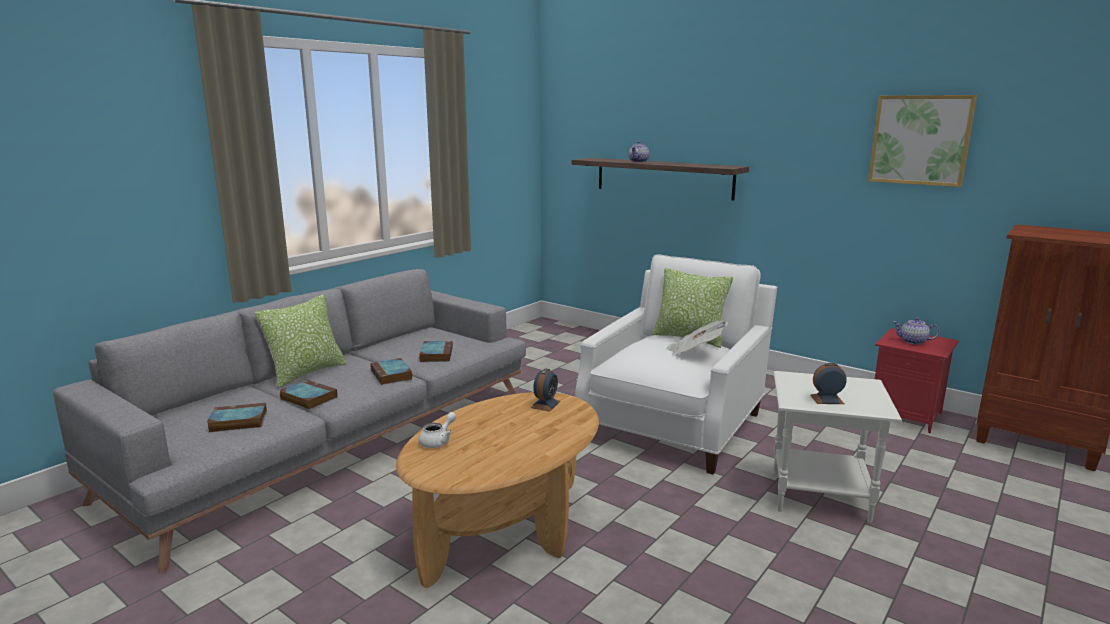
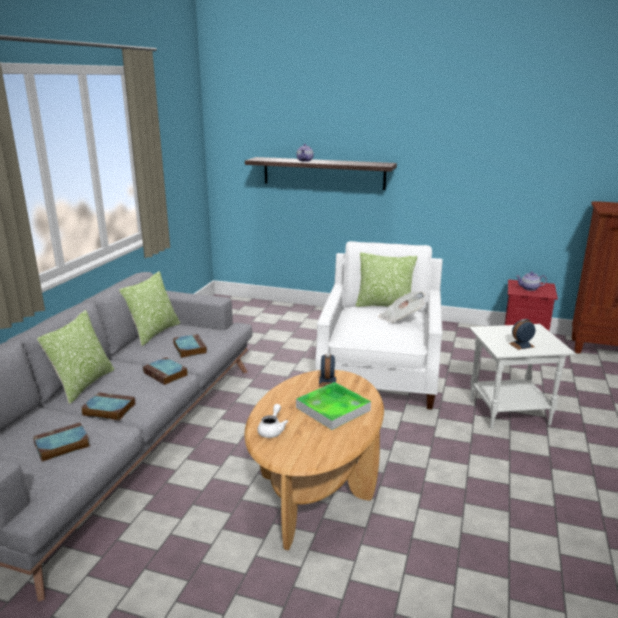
camera: 20 degrees left, 5 degrees up
picture [868,95,977,187] -> none
none -> pillow [119,271,180,346]
none -> tray [296,382,371,430]

